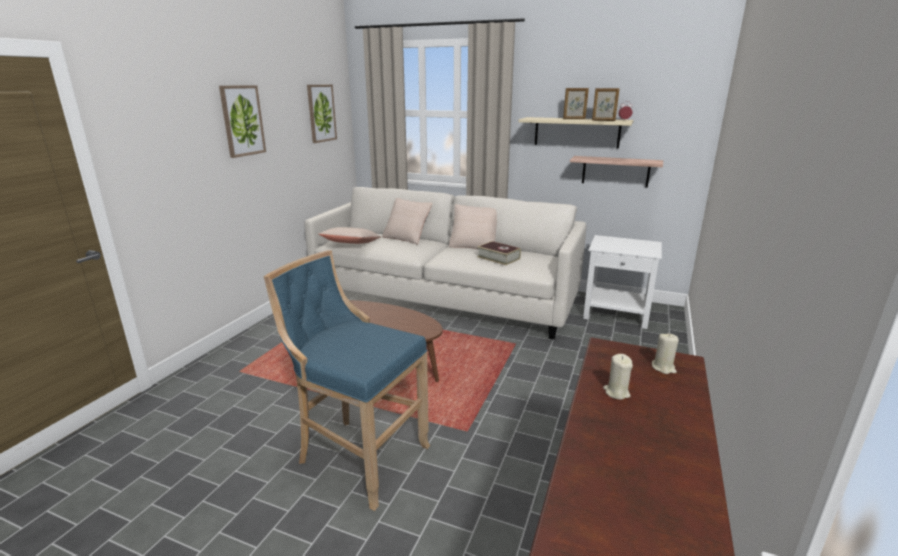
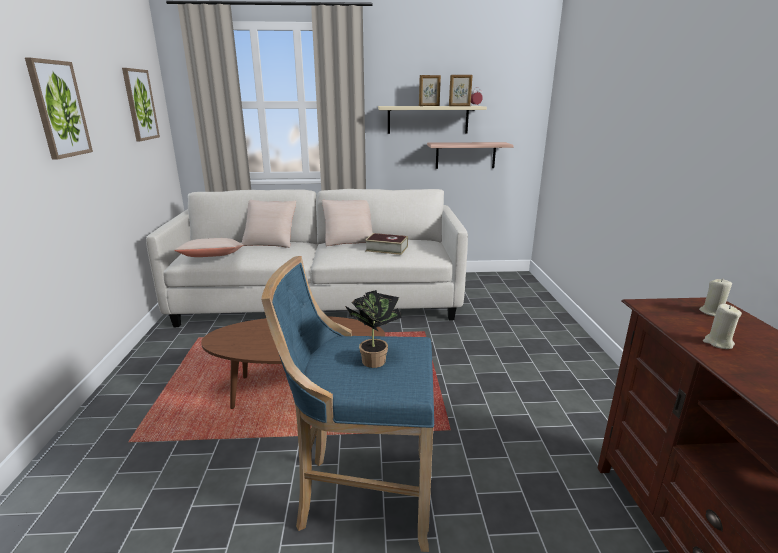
camera: 25 degrees left, 0 degrees up
white side table [583,235,662,329] -> none
none -> potted plant [345,290,402,368]

